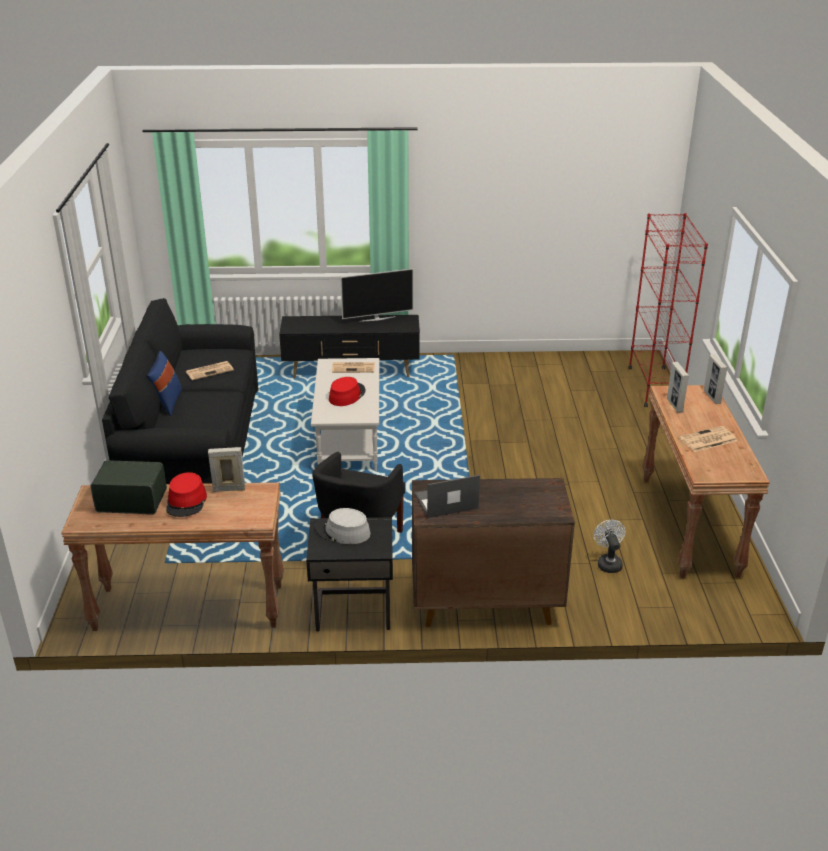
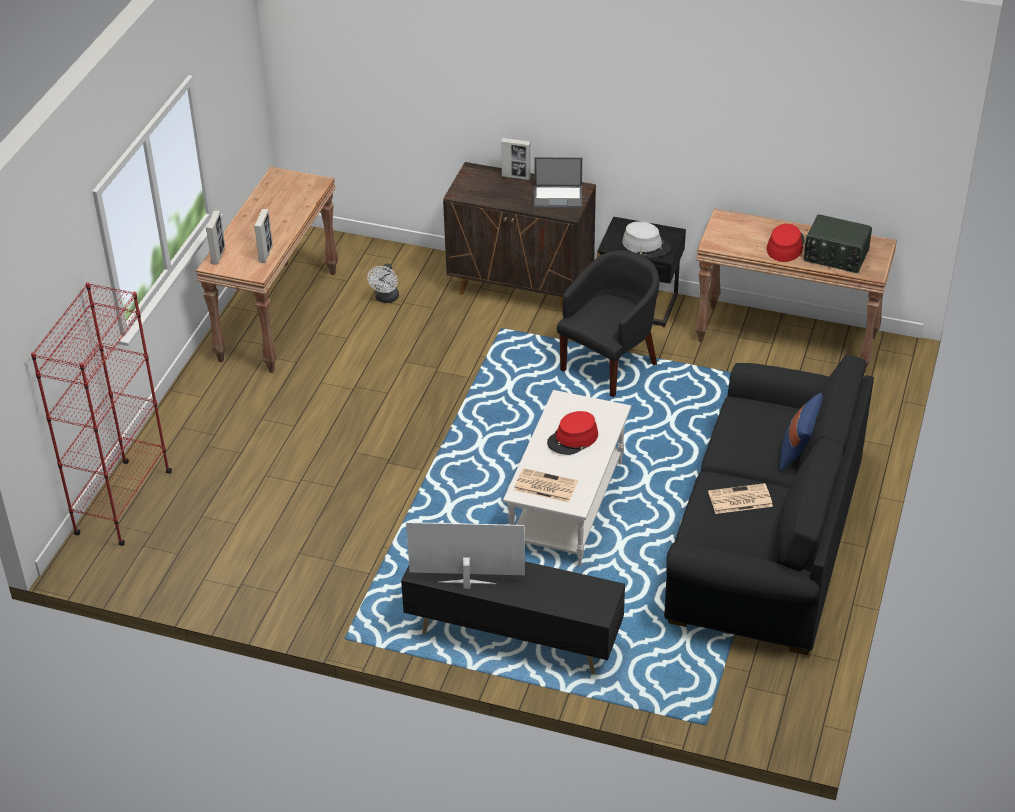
camera: 160 degrees left, 10 degrees up
picture frame [208,447,245,492] -> picture frame moved to [501,138,531,180]
newspaper [679,426,737,452] -> none

